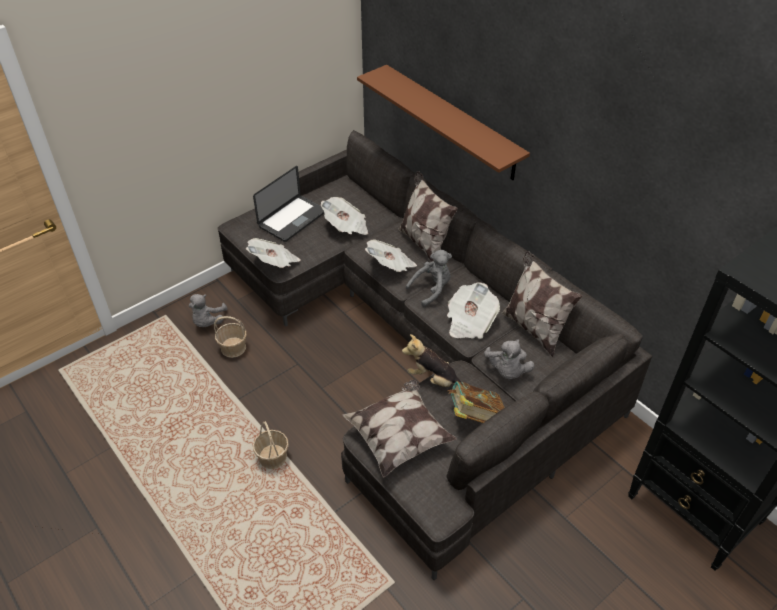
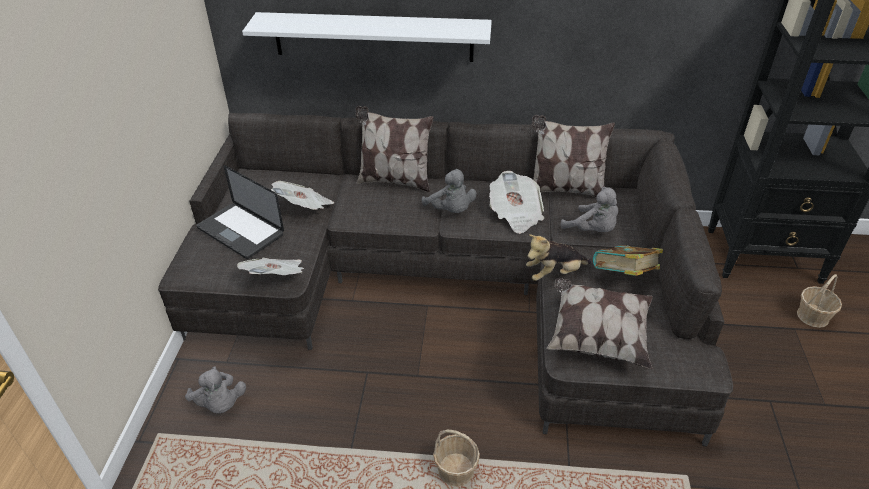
camera: 45 degrees left, 5 degrees down
basket [214,316,247,358] -> basket moved to [797,274,842,328]
laptop [253,166,324,242] -> laptop turned 135 degrees clockwise [196,165,284,259]
brown shelf [357,65,530,180] -> white shelf [242,12,492,62]
newspaper [365,239,417,272] -> none
grey plush toy [405,250,452,307] -> grey plush toy turned 135 degrees clockwise [422,169,477,213]

